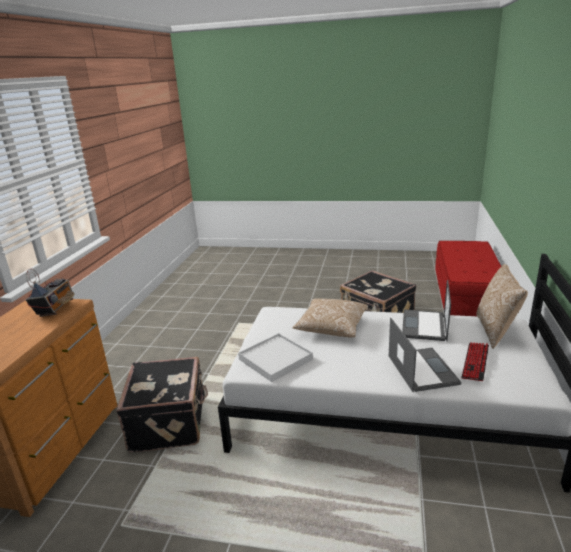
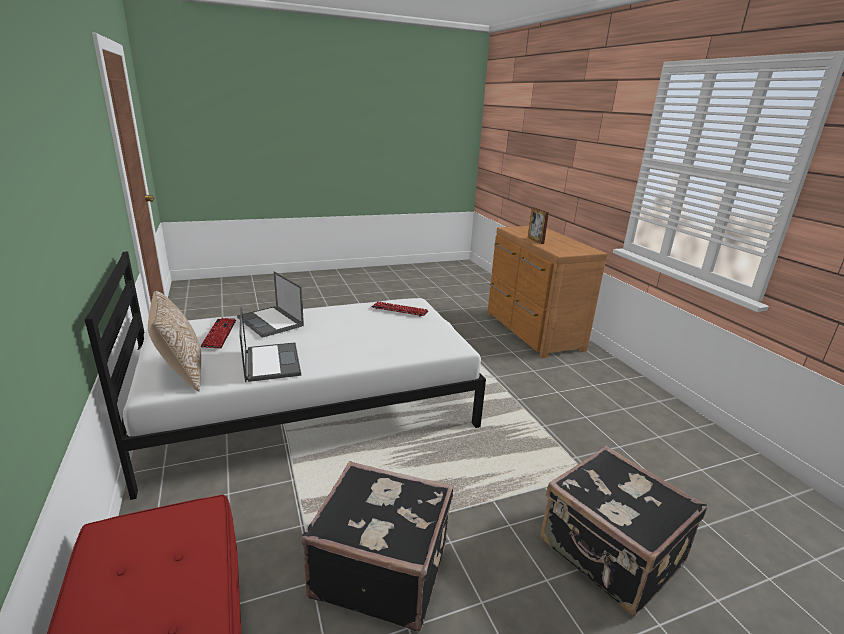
camera: 145 degrees right, 0 degrees up
radio [26,269,75,317] -> none
black suitcase [116,357,208,452] -> black suitcase moved to [540,446,707,617]
white tray [238,333,313,382] -> keyboard [372,302,428,317]
pillow [292,298,368,338] -> none
none -> picture frame [528,207,549,244]

